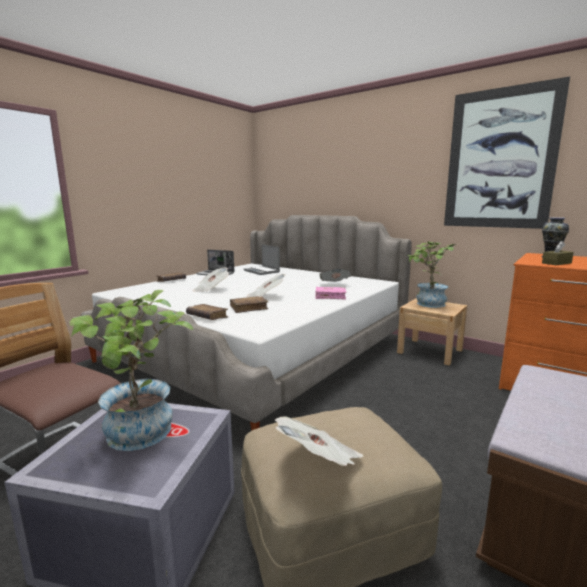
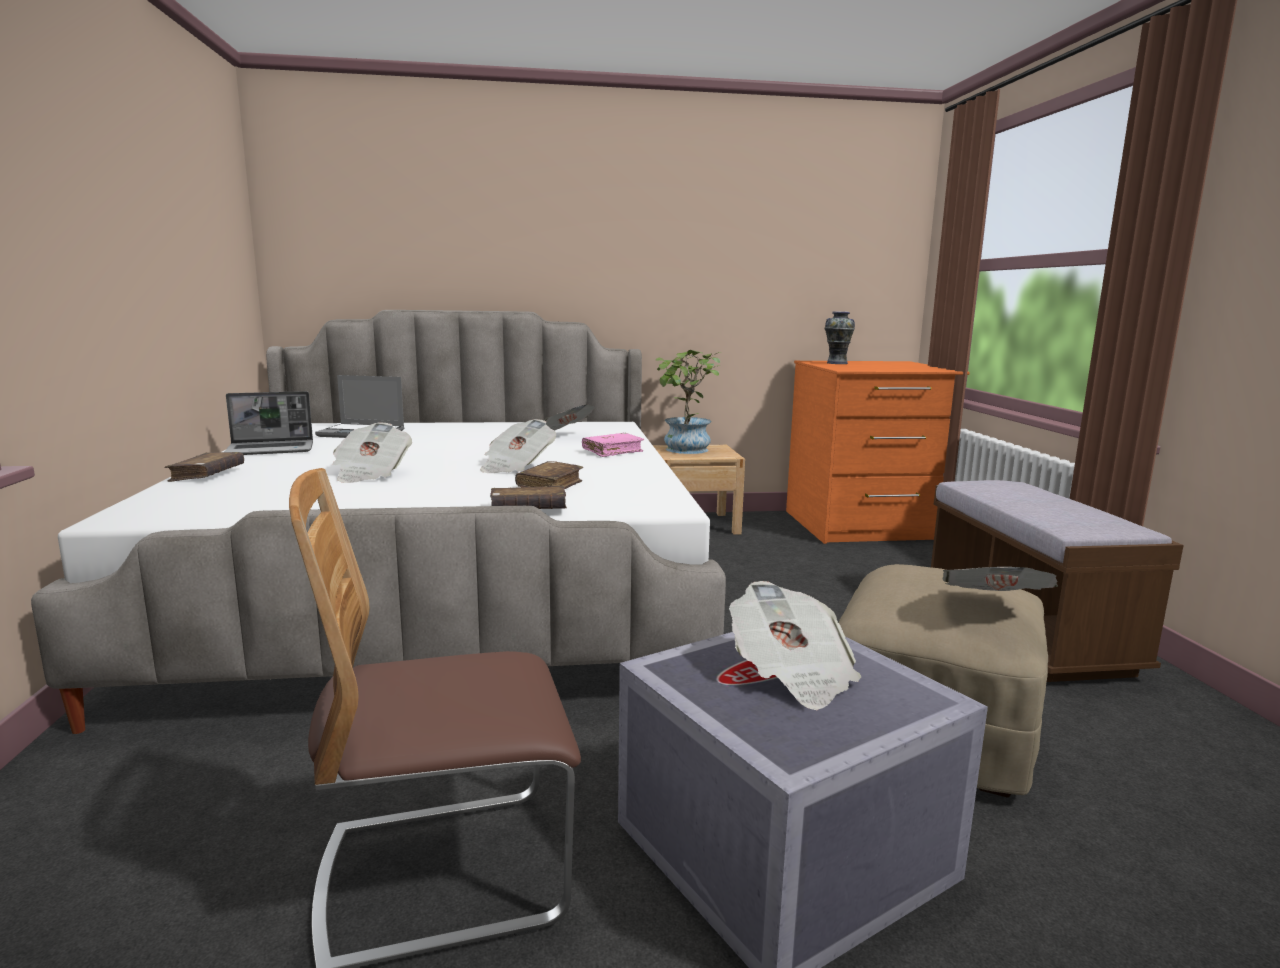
camera: 45 degrees left, 0 degrees up
potted plant [70,290,193,451] -> newspaper [729,581,861,710]
picture [444,77,570,229] -> none
brown tissue box [542,241,574,265] -> none

